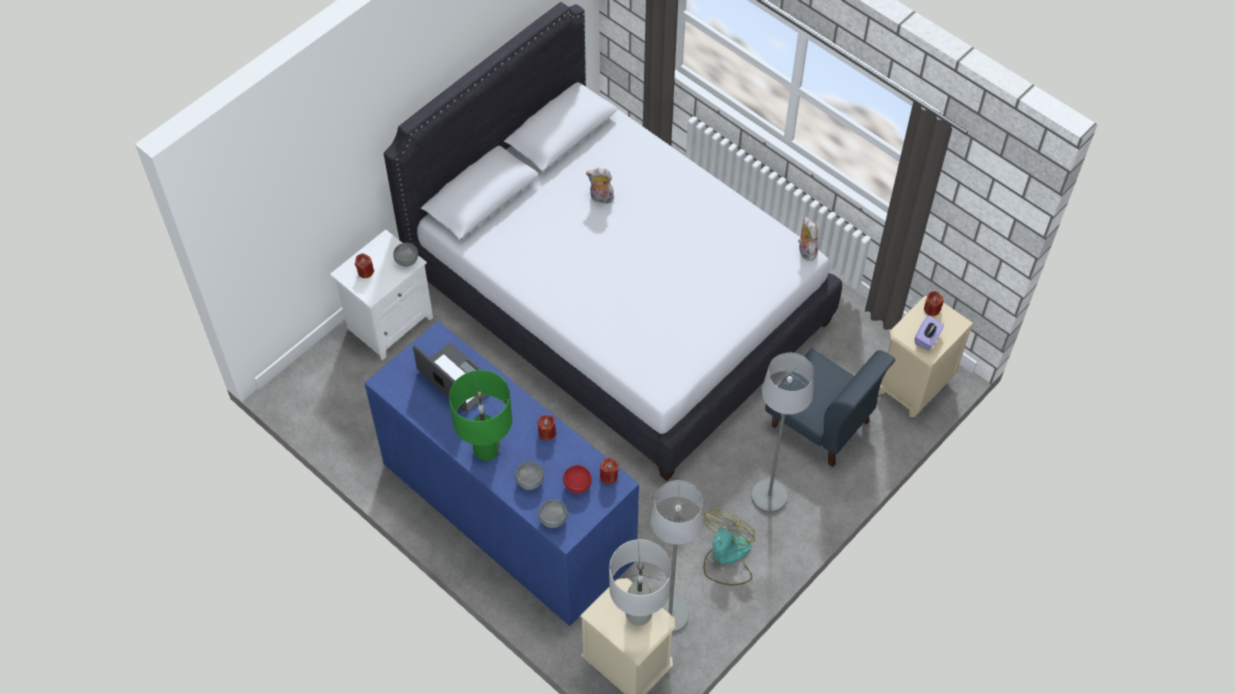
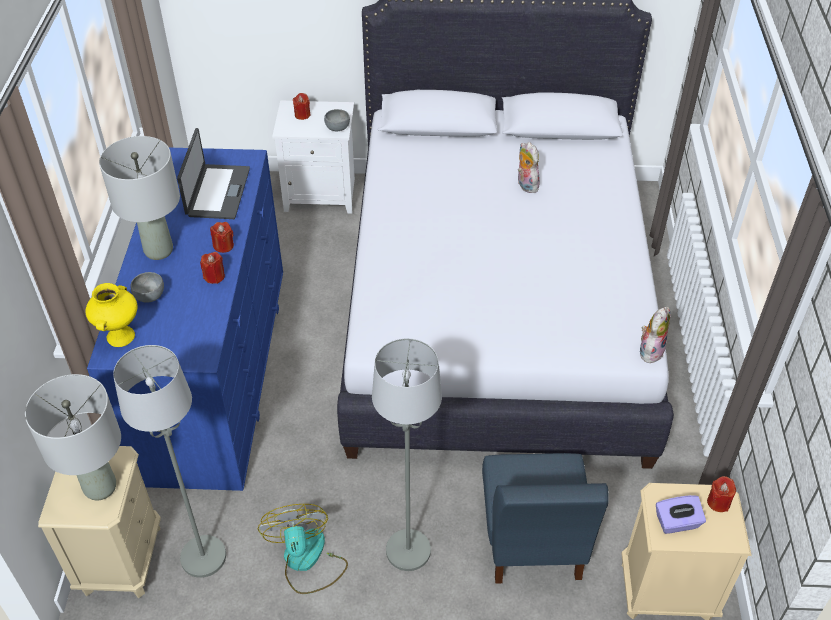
camera: 50 degrees right, 10 degrees down
green table lamp [449,370,512,461] -> grey table lamp [99,136,180,260]
grey bowl [539,500,568,528] -> yellow vase [86,283,137,347]
red bowl [563,465,592,494] -> none
red candle [600,458,619,484] -> red candle moved to [210,222,234,253]
fan [703,509,755,586] -> fan turned 90 degrees counterclockwise [258,504,348,594]

